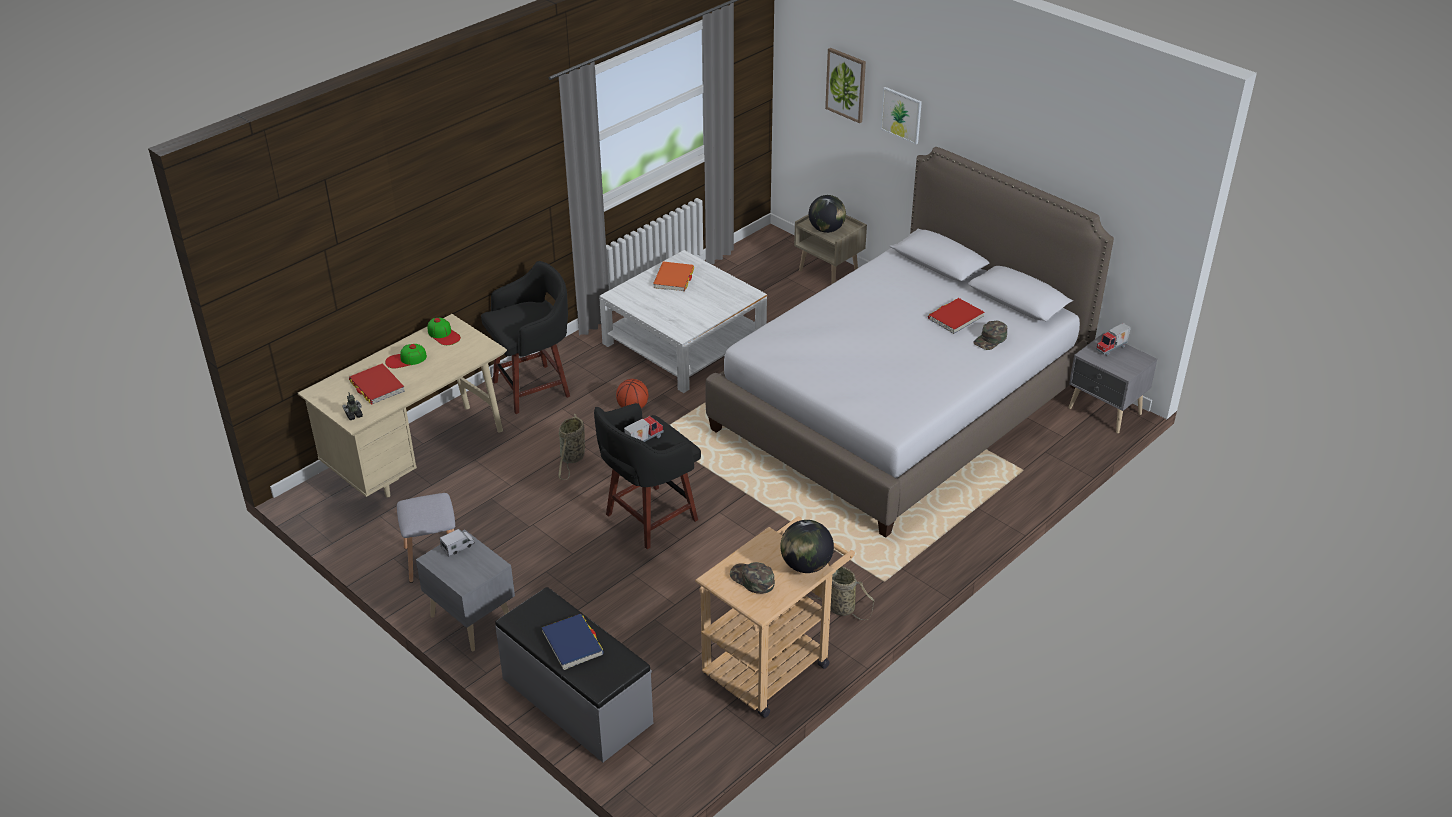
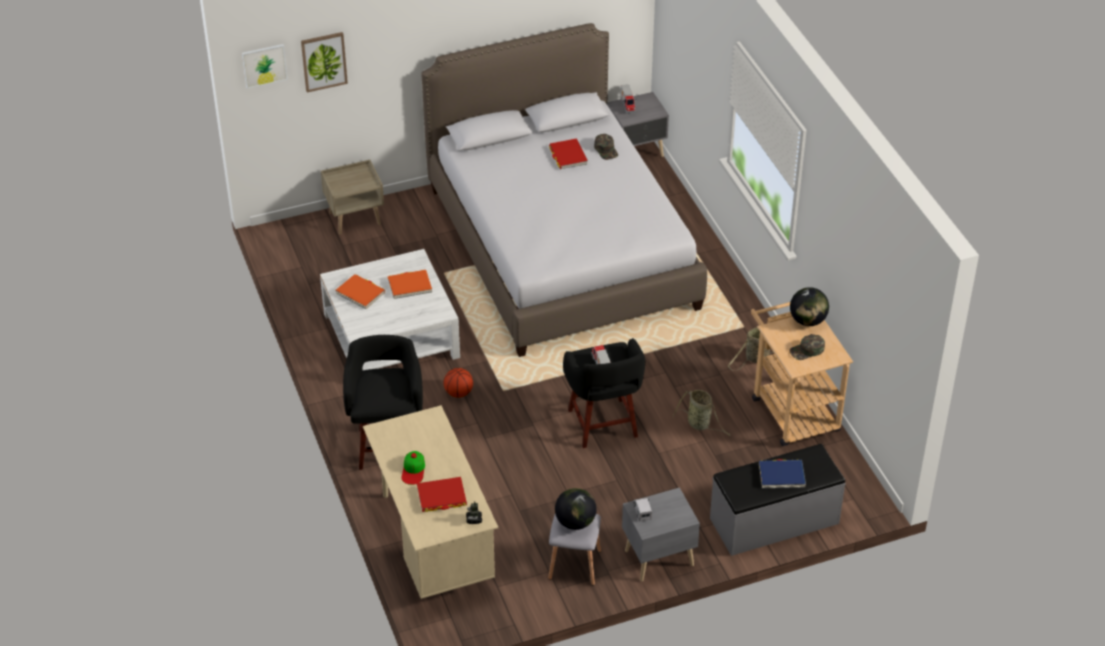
camera: 65 degrees left, 5 degrees up
cap [427,318,461,345] -> none
basket [558,414,585,480] -> basket moved to [673,390,731,436]
globe [809,195,846,233] -> globe moved to [555,488,597,530]
picture [881,87,922,144] -> picture moved to [242,44,288,89]
none -> orange book [388,270,432,299]

